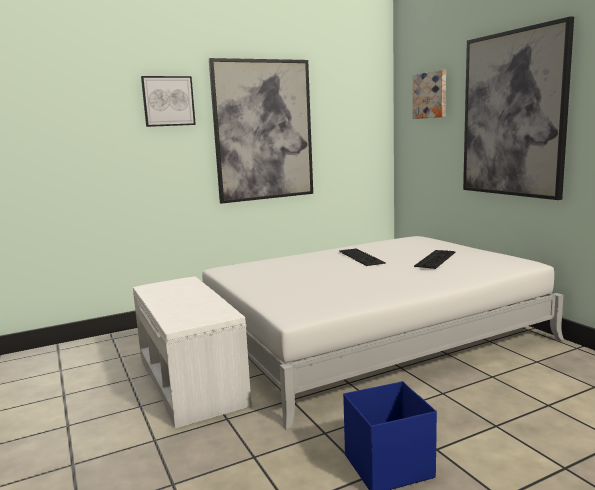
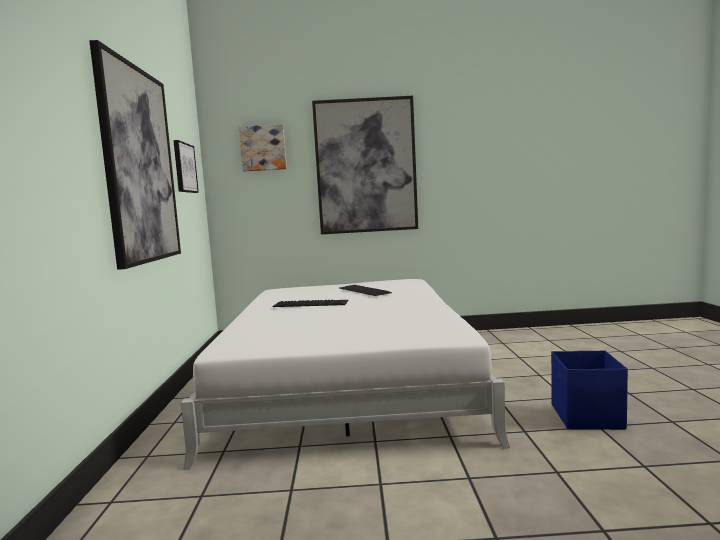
camera: 65 degrees left, 5 degrees down
white bench [133,276,252,428] -> none
picture [141,76,196,127] -> picture moved to [173,140,199,193]

